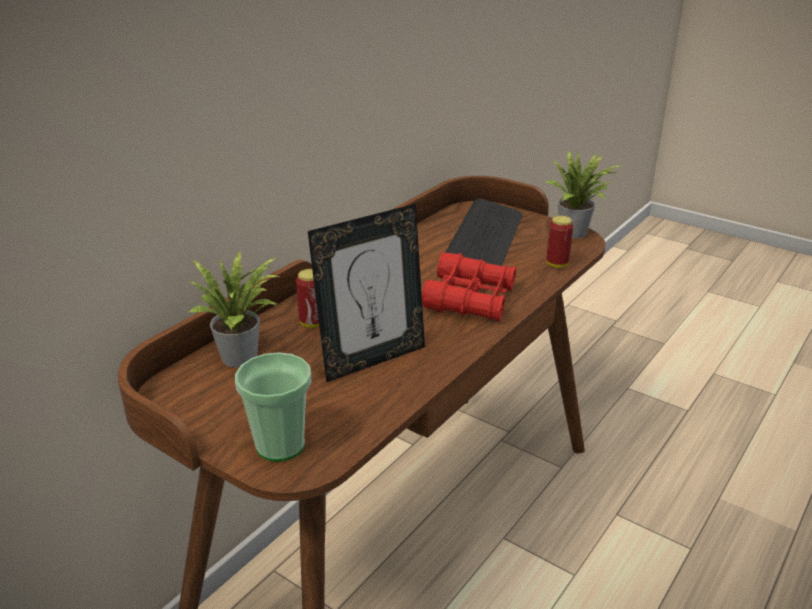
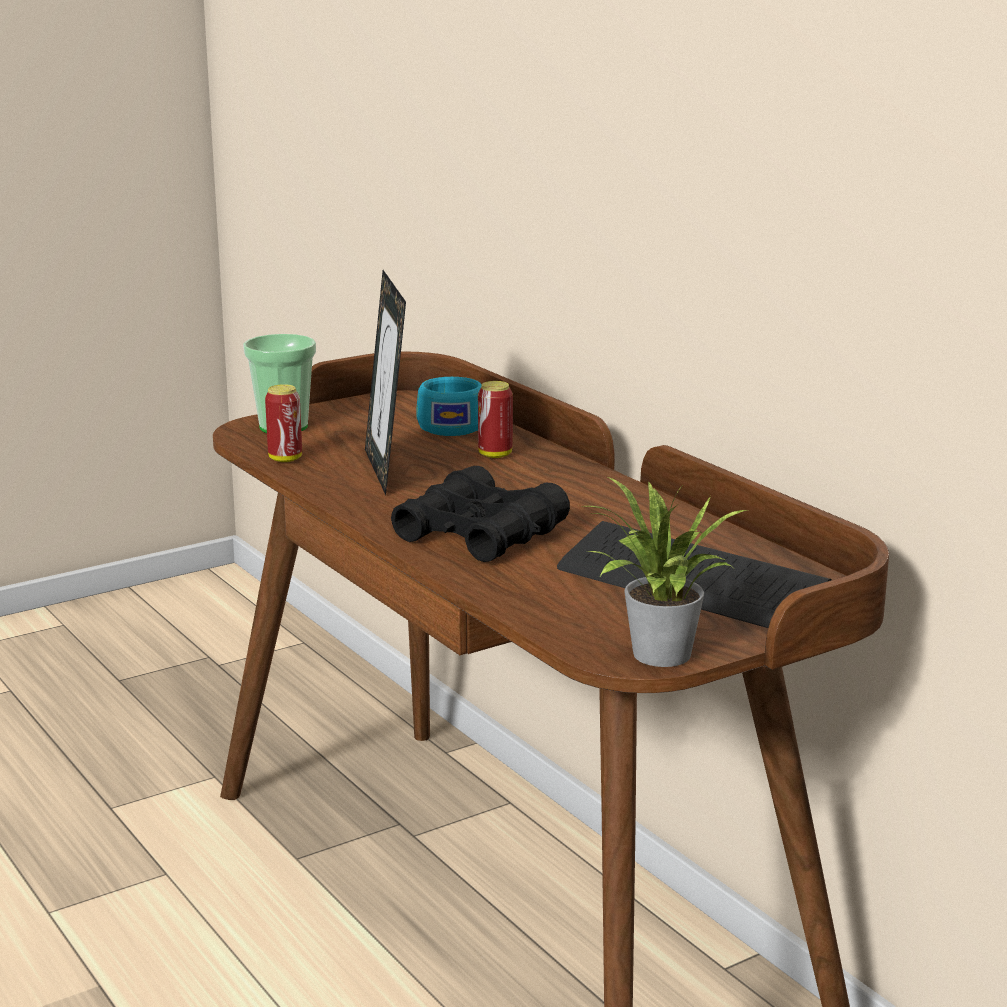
camera: 110 degrees right, 10 degrees down
potted plant [188,251,281,368] -> turquoise cup [417,377,482,436]
red binoculars [422,252,516,321] -> black binoculars [391,466,570,562]
can [546,216,573,268] -> can moved to [265,384,302,462]

